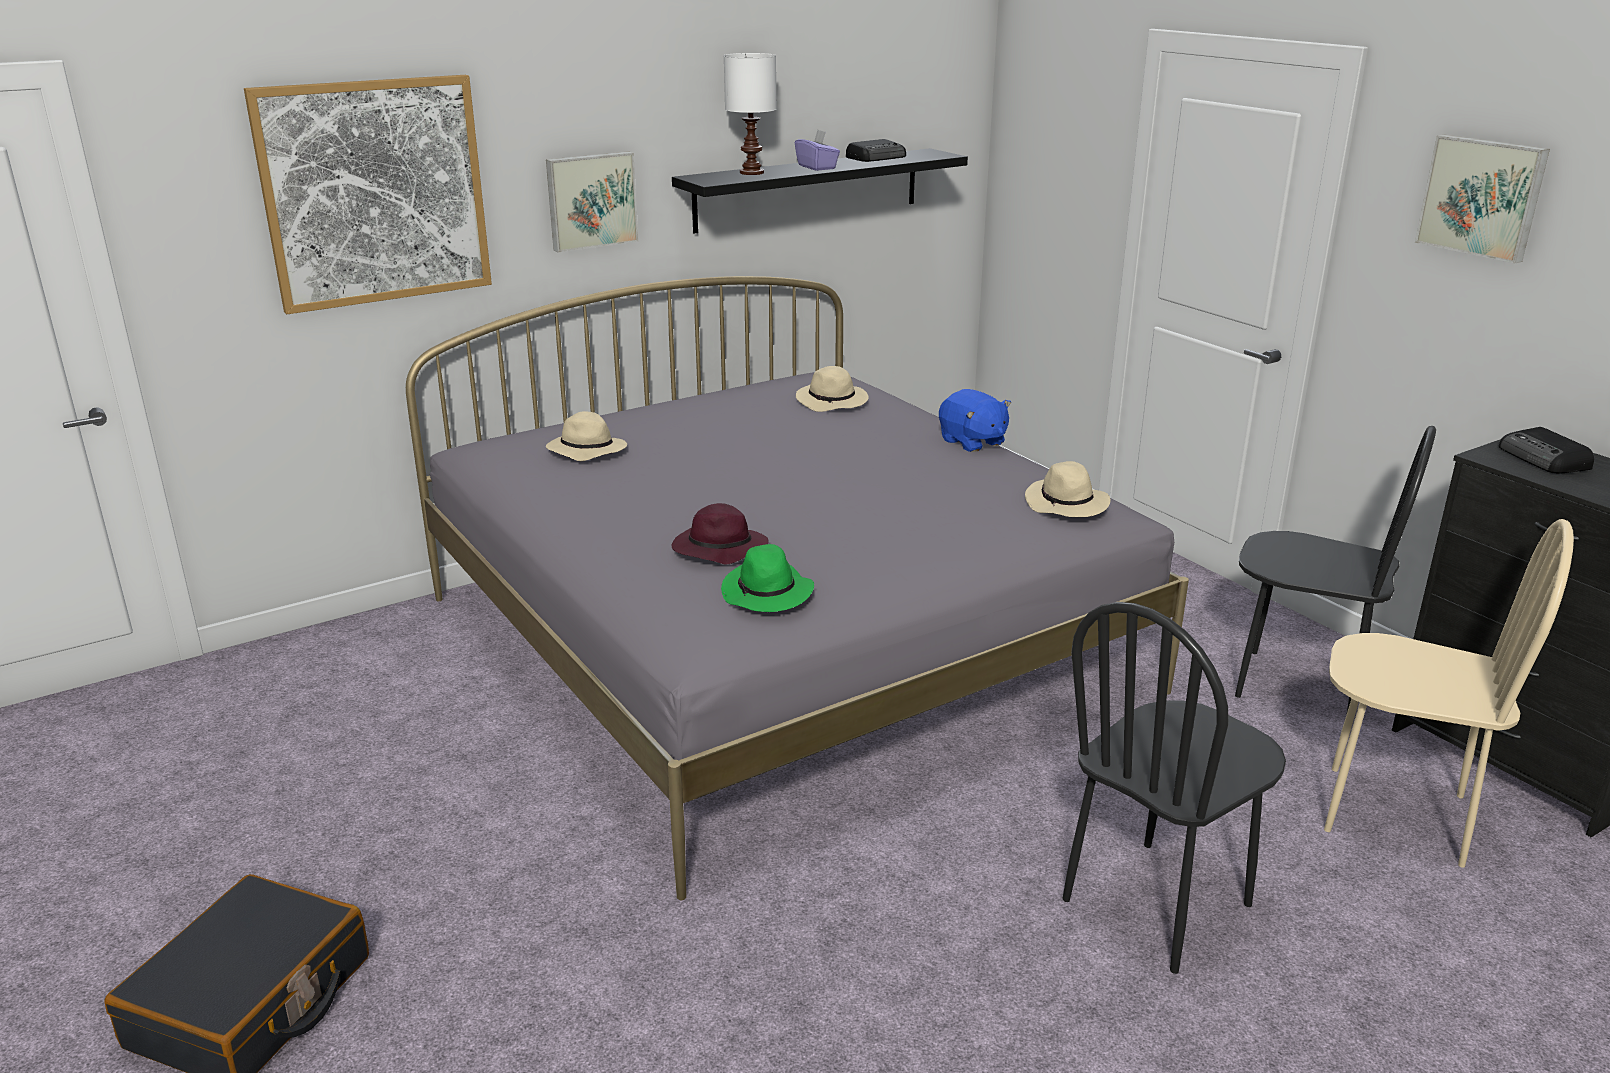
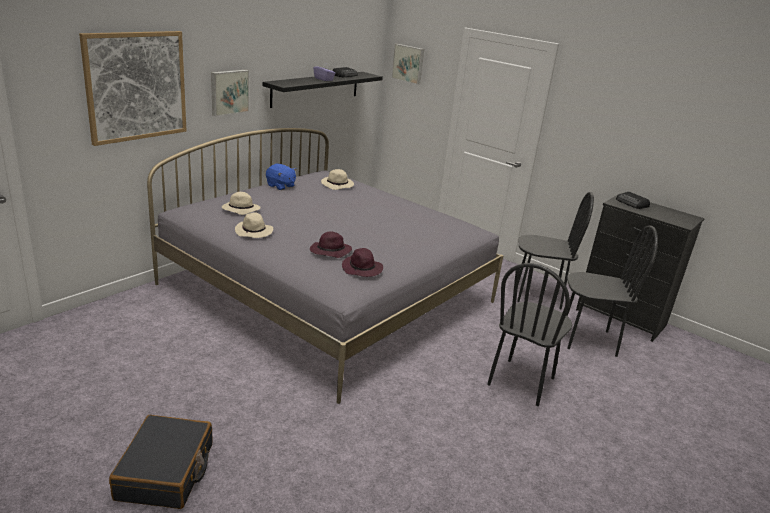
camera: 20 degrees left, 0 degrees up
green hat [721,544,814,612] -> purple hat [342,248,383,277]
white table lamp [724,53,777,175] -> none
blue plush toy [939,389,1011,452] -> blue plush toy moved to [266,164,296,190]
beige hat [1025,461,1110,517] -> beige hat moved to [235,212,273,238]
beige chair [1324,519,1574,868] -> black chair [566,226,658,357]
picture [1415,135,1550,264] -> picture moved to [392,44,424,85]

